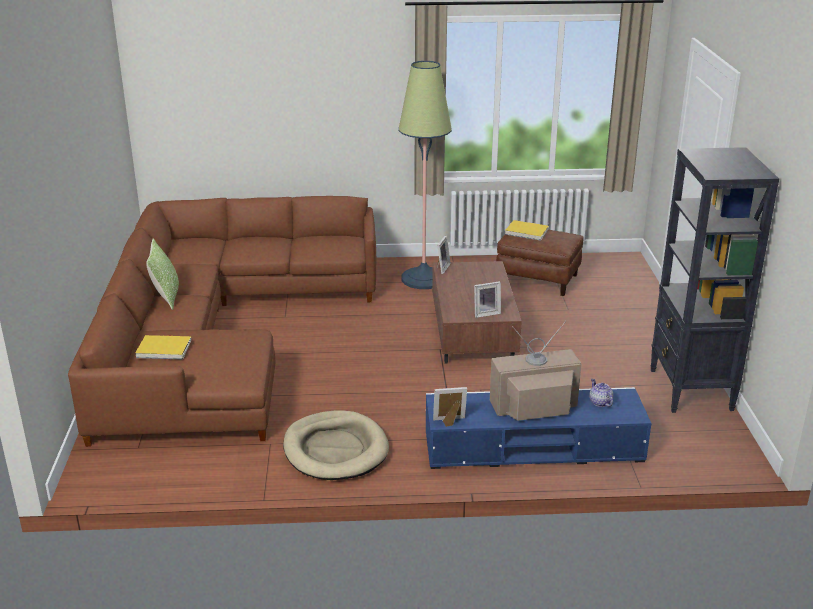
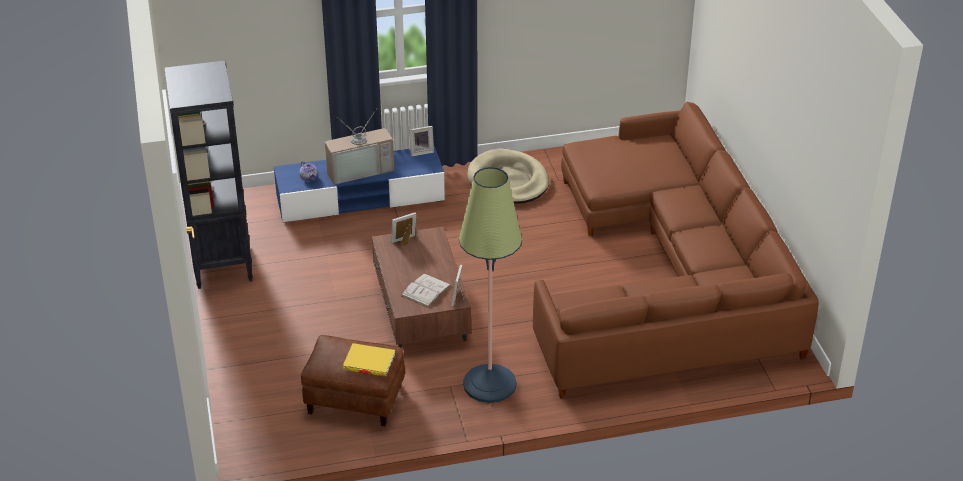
camera: 170 degrees right, 10 degrees up
yellow book [135,335,191,359] -> none
pillow [146,238,179,310] -> none
none -> white book [401,273,451,308]

